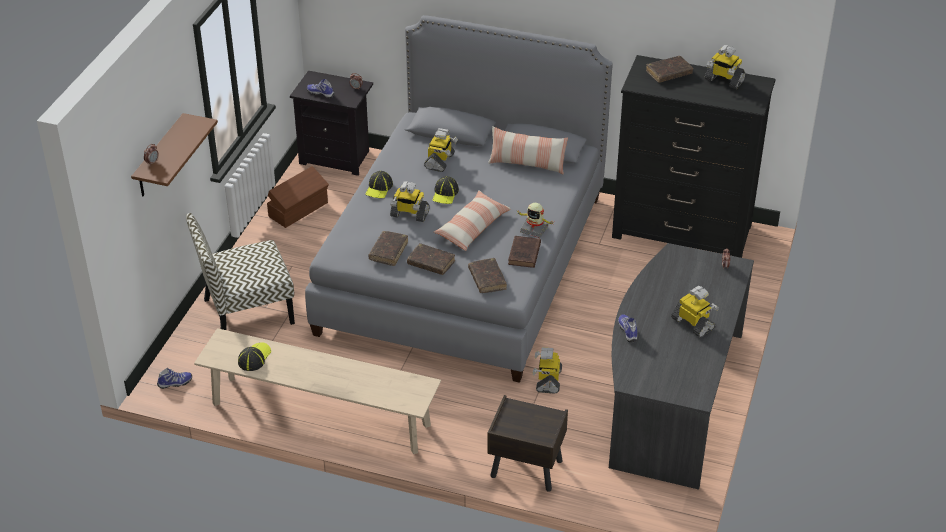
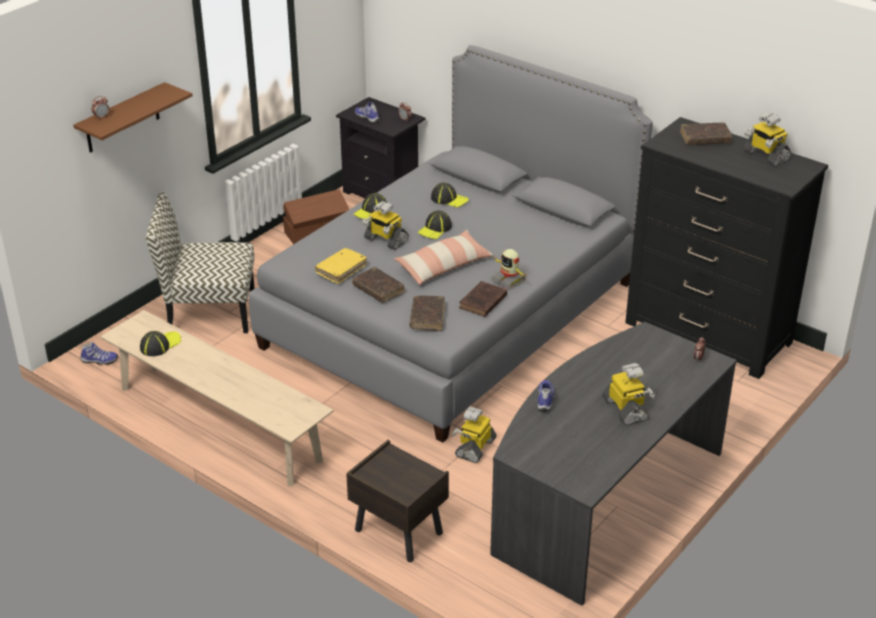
camera: 20 degrees right, 5 degrees down
brown book [368,231,408,266] -> yellow book [315,248,367,284]
toy robot [424,128,458,172] -> cap [431,183,469,207]
pillow [488,126,568,174] -> none

